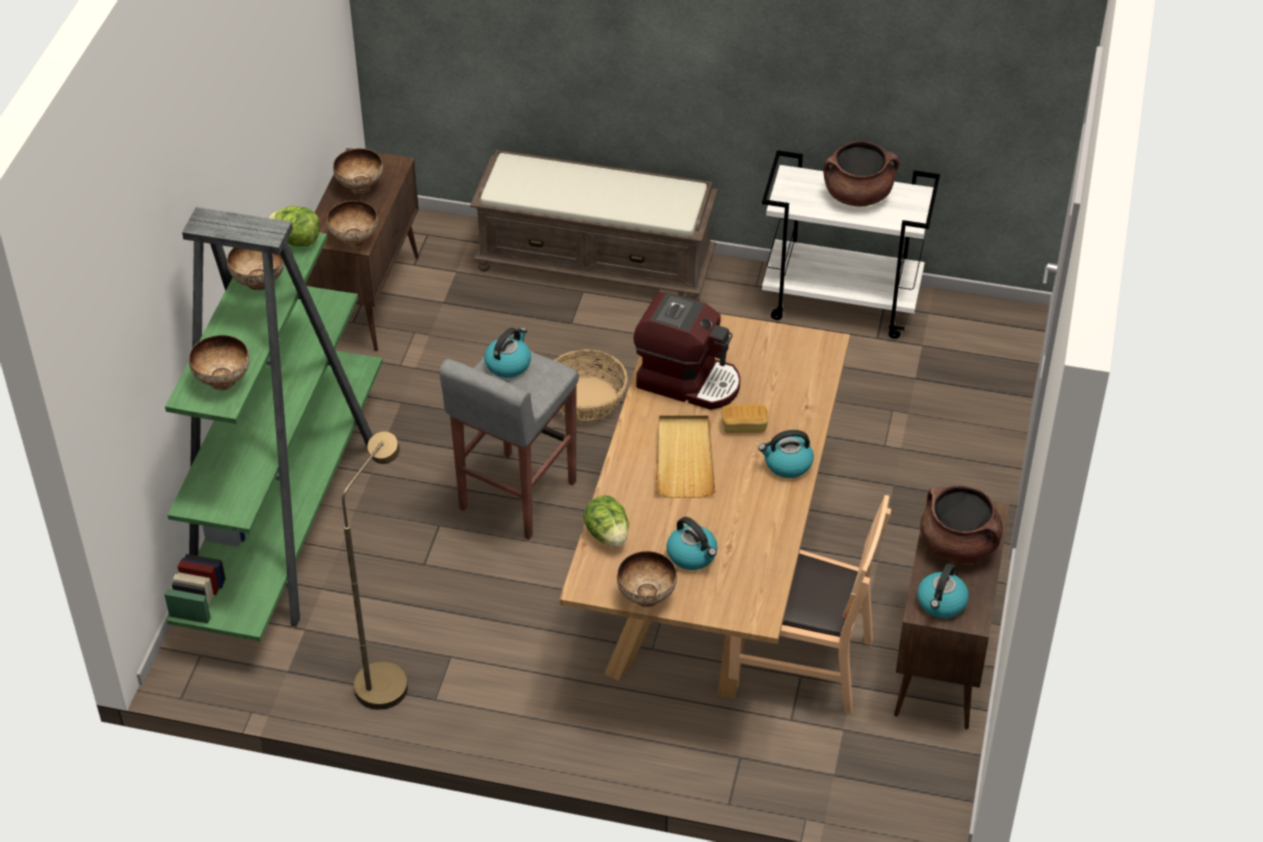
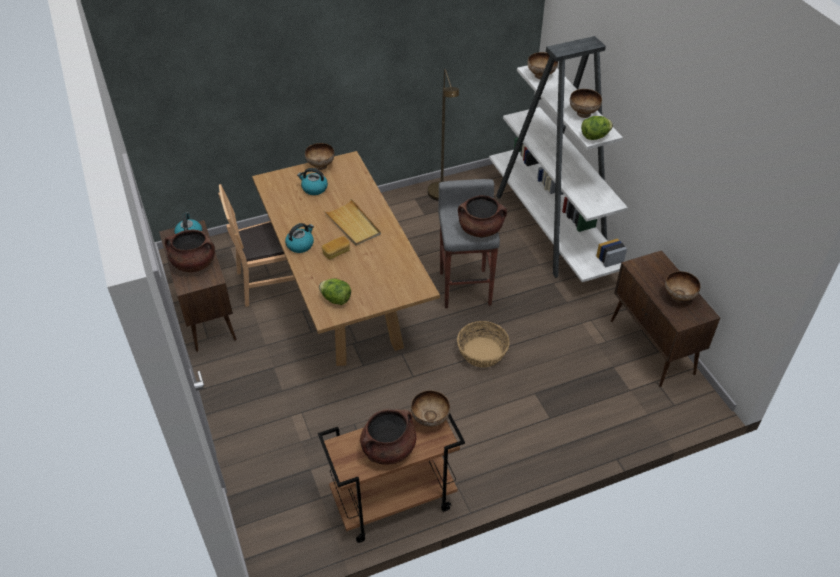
camera: 145 degrees right, 0 degrees up
green bookcase [164,207,383,642] -> white bookcase [489,36,628,282]
bowl [327,201,378,247] -> bowl moved to [411,390,450,427]
brown bench [470,150,718,301] -> none
kettle [484,327,531,378] -> brown cooking pot [458,195,507,237]
lettuce [584,495,629,547] -> lettuce moved to [319,278,351,305]
coffee machine [633,292,741,410] -> none
white cart [762,150,940,339] -> brown cart [318,412,465,543]

